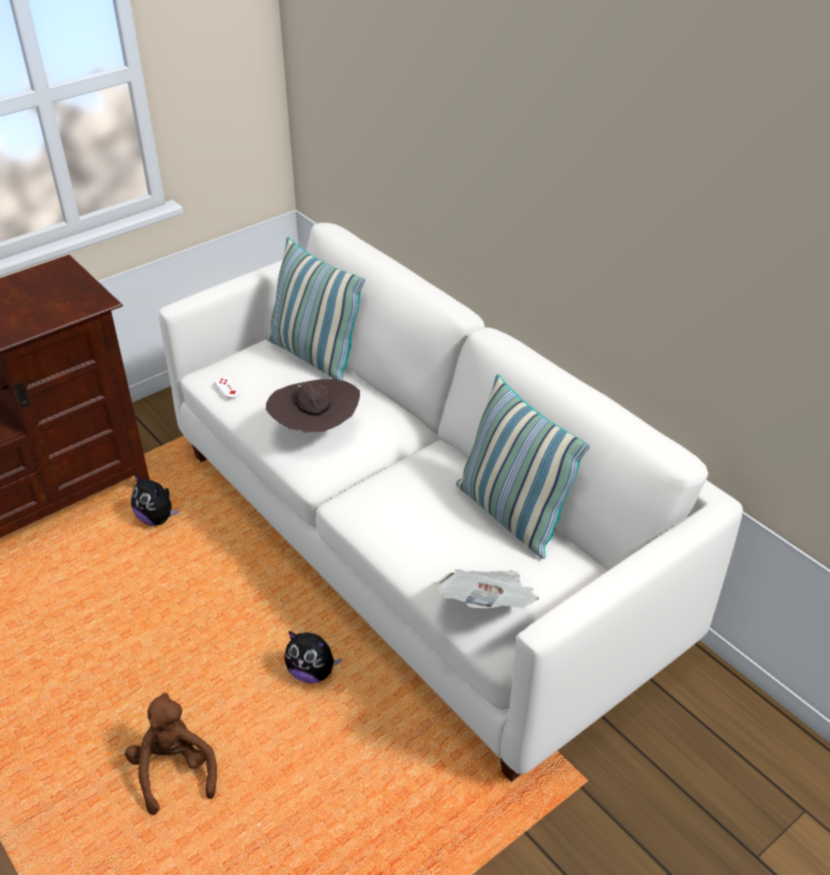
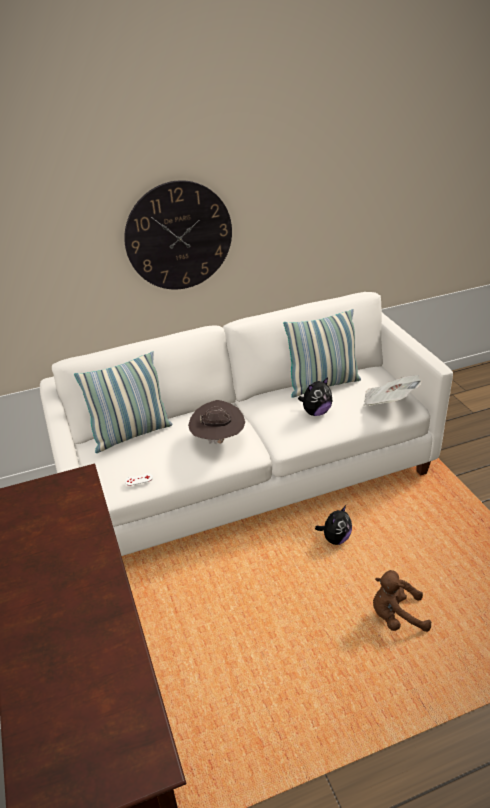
camera: 70 degrees left, 5 degrees down
plush toy [131,474,179,526] -> plush toy moved to [298,377,332,416]
none -> wall clock [124,180,232,289]

